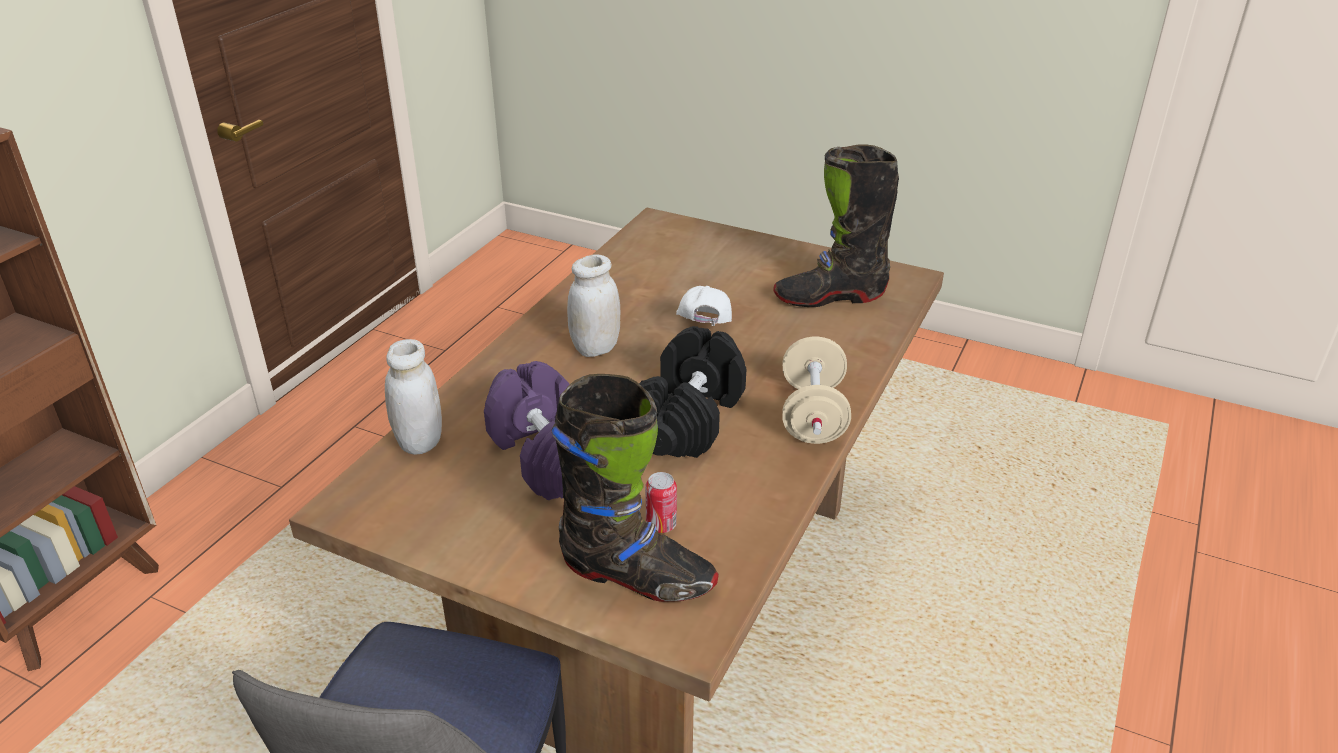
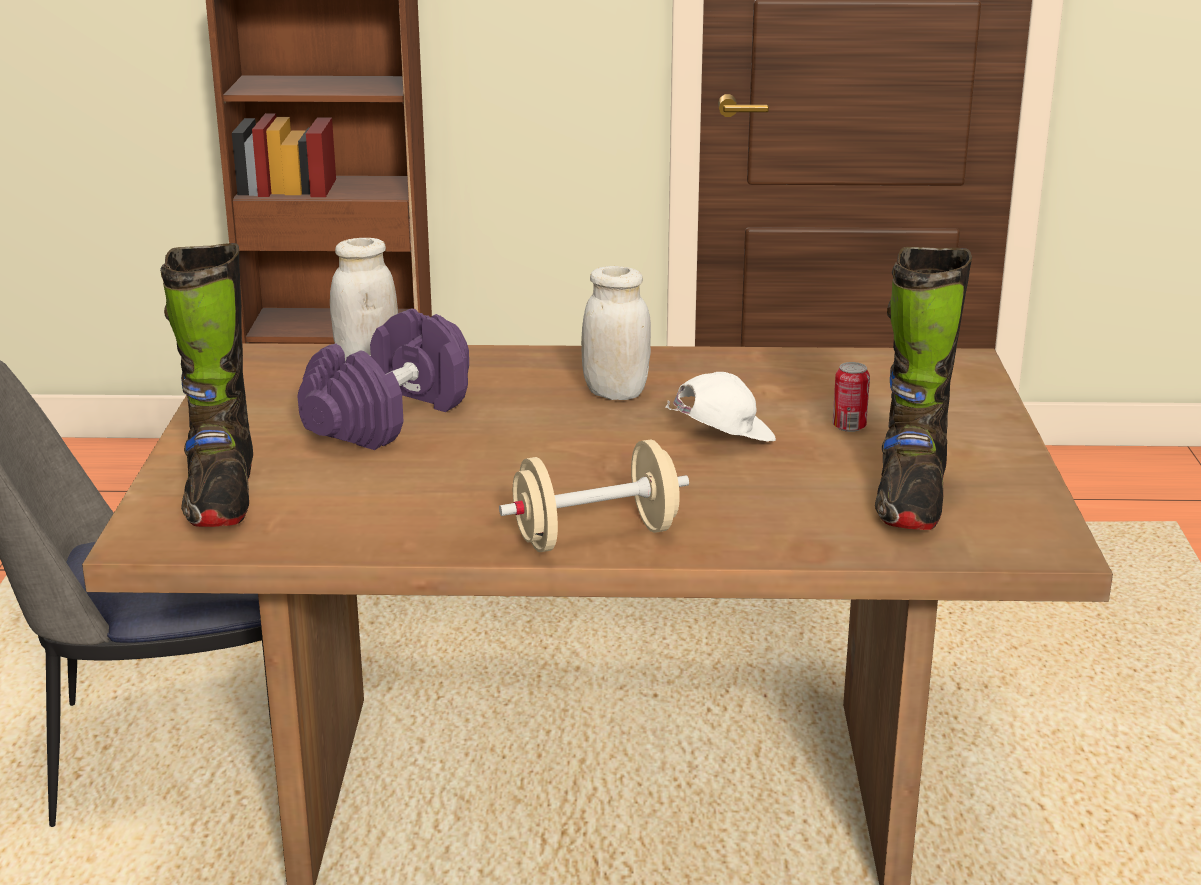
camera: 65 degrees right, 10 degrees down
black dumbbell [639,326,746,458] -> none
can [645,472,677,533] -> can moved to [833,362,870,432]
black boot [774,144,899,307] -> black boot turned 135 degrees counterclockwise [875,247,972,530]

